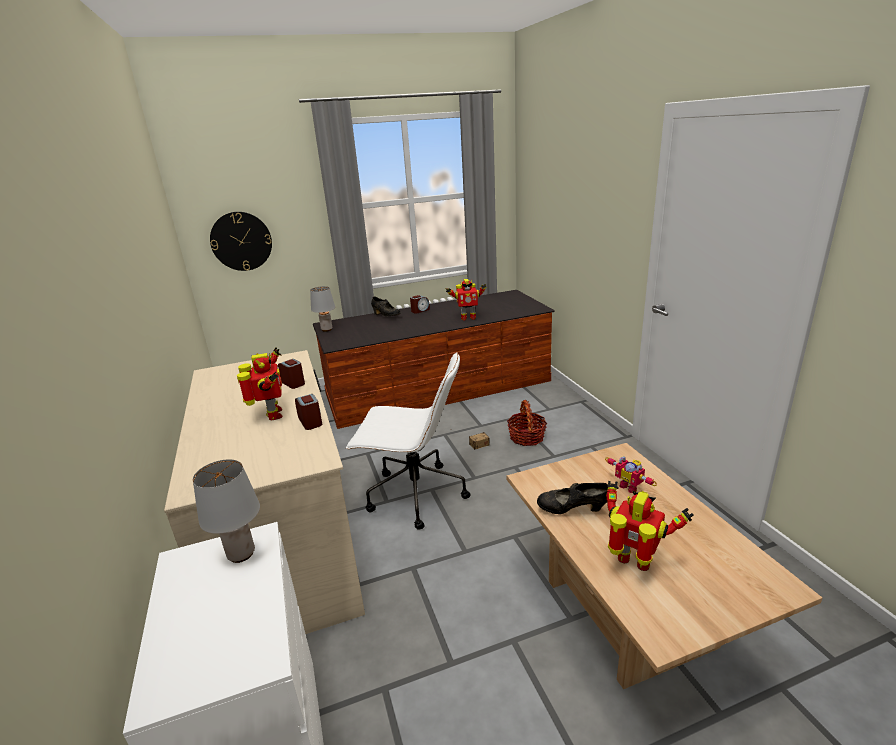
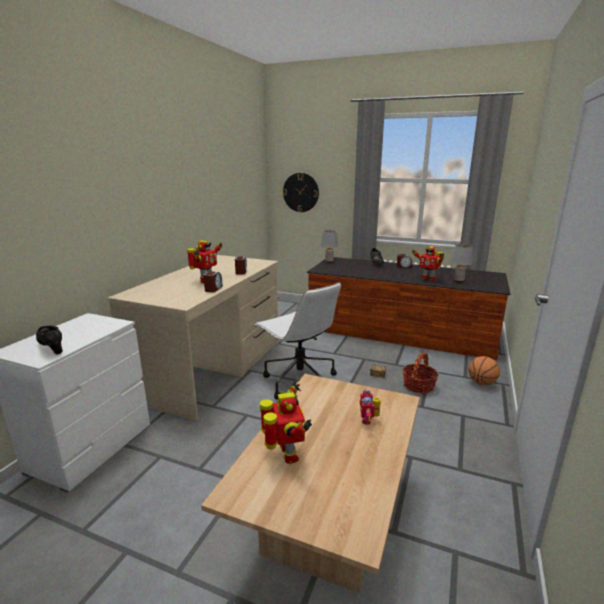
camera: 40 degrees right, 5 degrees down
grey table lamp [193,459,260,563] -> grey table lamp moved to [451,244,473,282]
black shoe [537,483,608,514] -> black shoe moved to [36,325,63,354]
none -> basketball [468,356,500,385]

